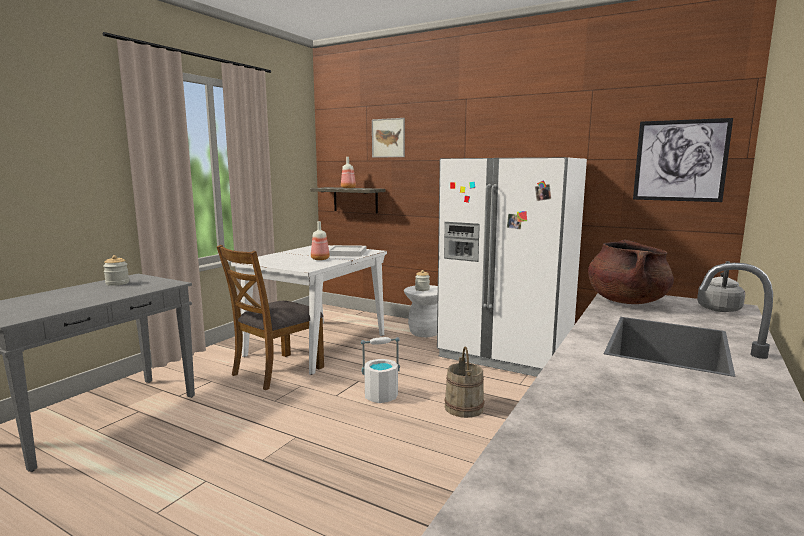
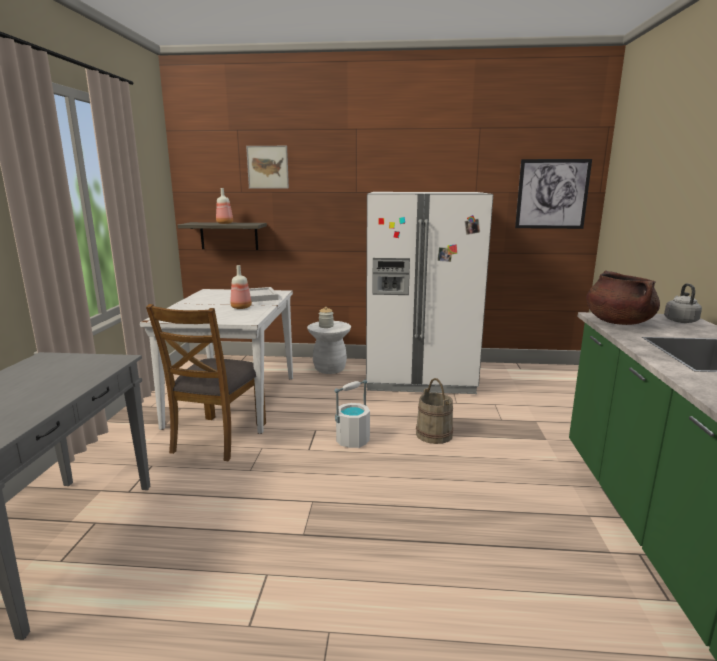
camera: 25 degrees left, 5 degrees up
jar [103,255,129,286] -> none

